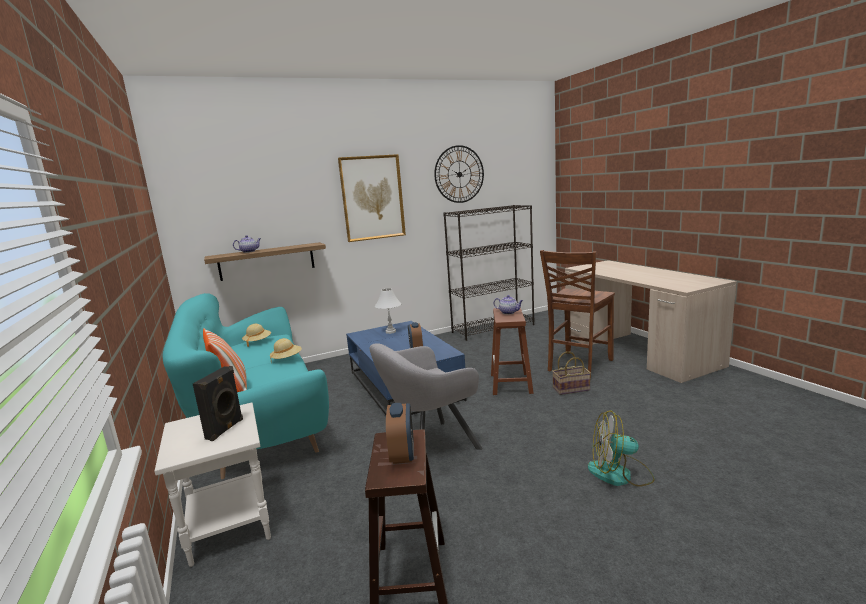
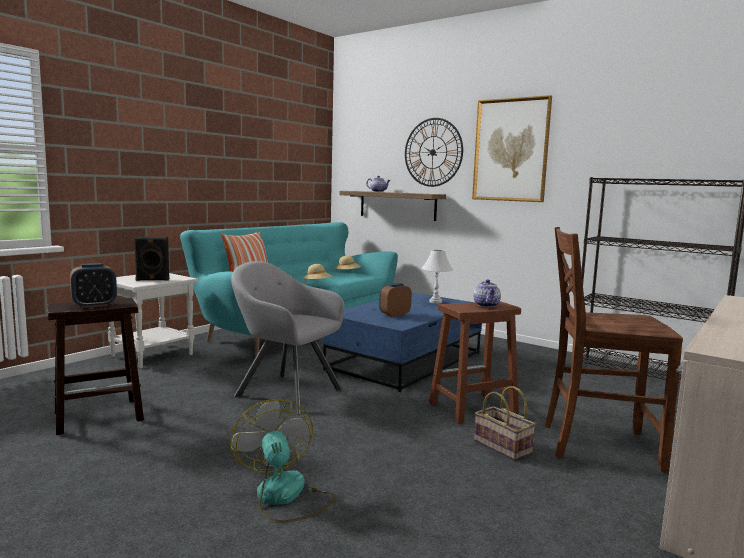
camera: 60 degrees right, 5 degrees down
wall clock [434,145,484,203] -> wall clock moved to [405,118,463,187]

